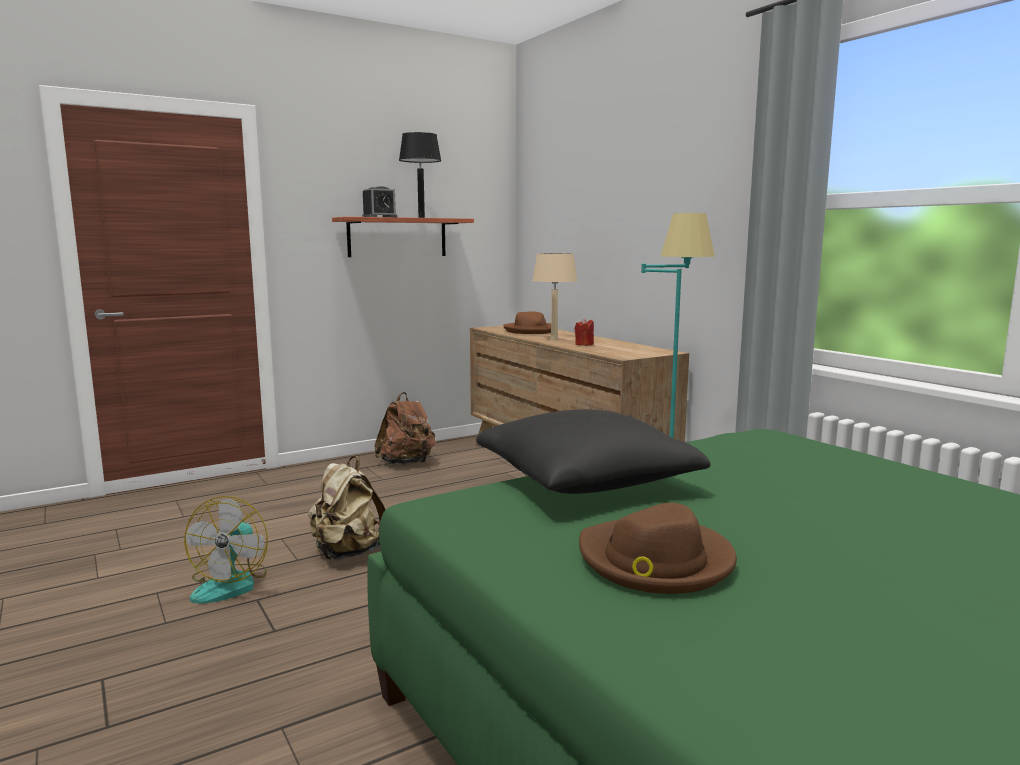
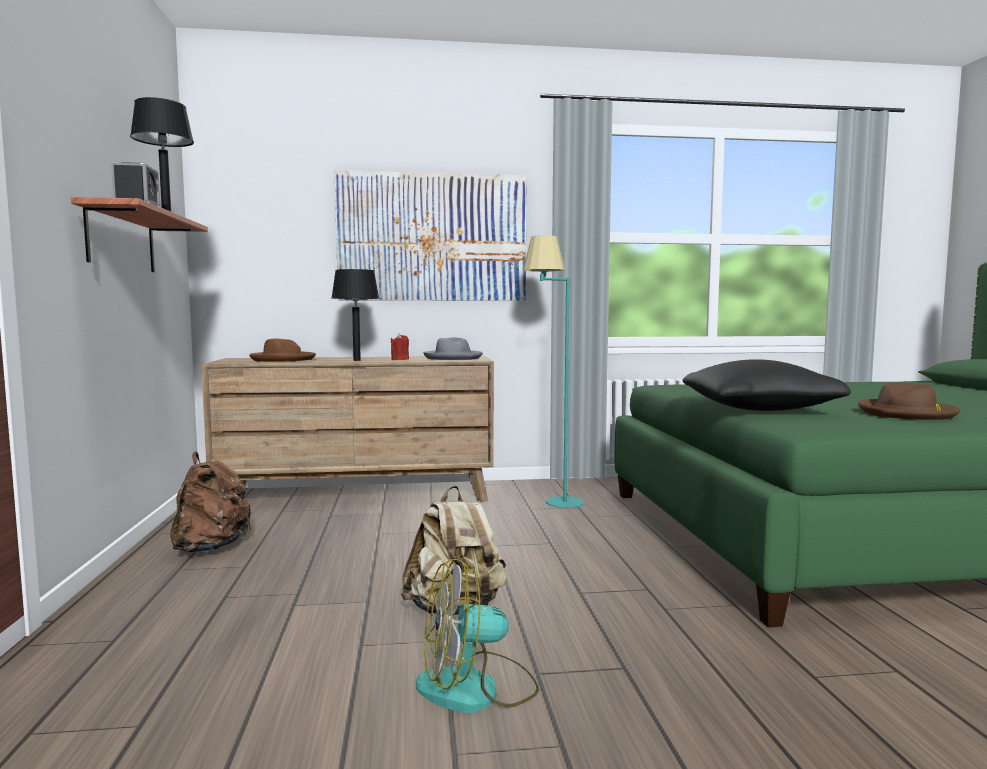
camera: 65 degrees left, 5 degrees down
fan [184,496,268,604] -> fan turned 135 degrees clockwise [416,557,539,713]
beige table lamp [532,253,578,341] -> black table lamp [332,269,380,361]
none -> picture [335,170,526,301]
none -> grey hat [423,337,483,360]

